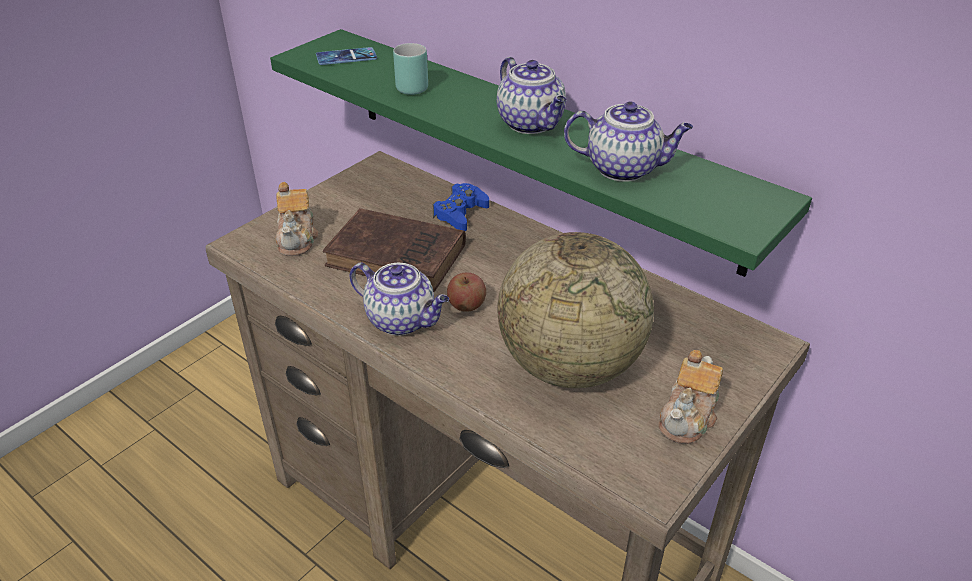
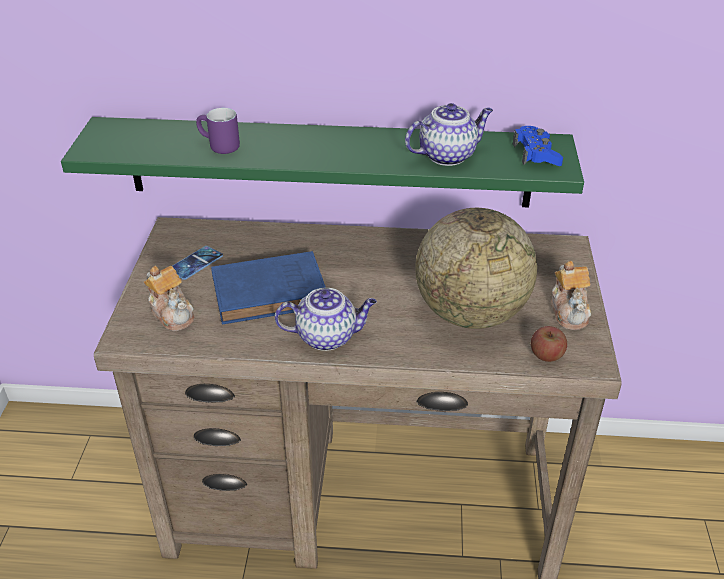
camera: 35 degrees left, 0 degrees up
phone [316,47,377,65] -> phone moved to [173,246,223,280]
brown book [323,208,466,292] -> blue book [211,251,326,325]
turquoise mug [393,43,428,95] -> purple mug [196,108,240,154]
blue game controller [433,183,489,231] -> blue game controller moved to [513,126,563,166]
apple [447,273,486,312] -> apple moved to [531,326,567,362]
teapot [497,57,566,134] -> none

